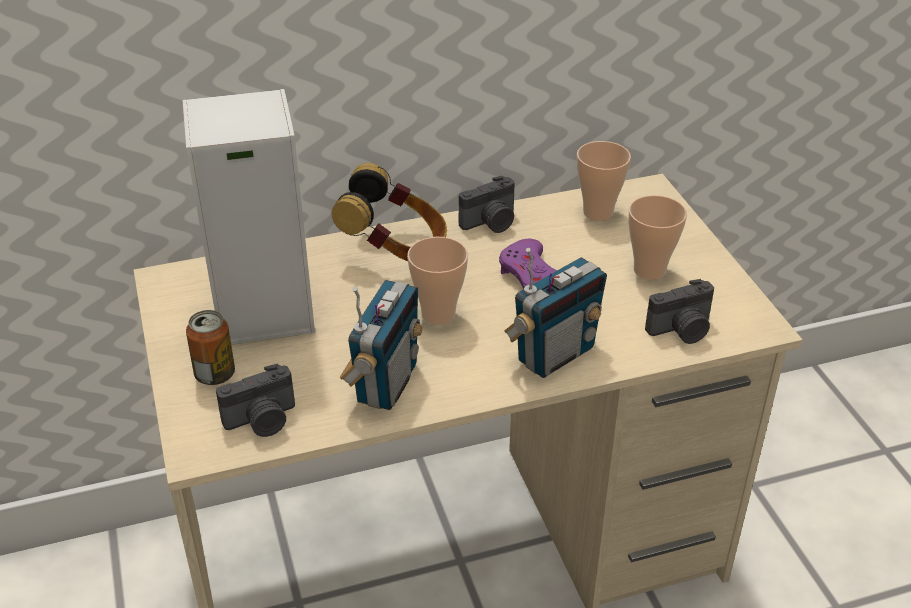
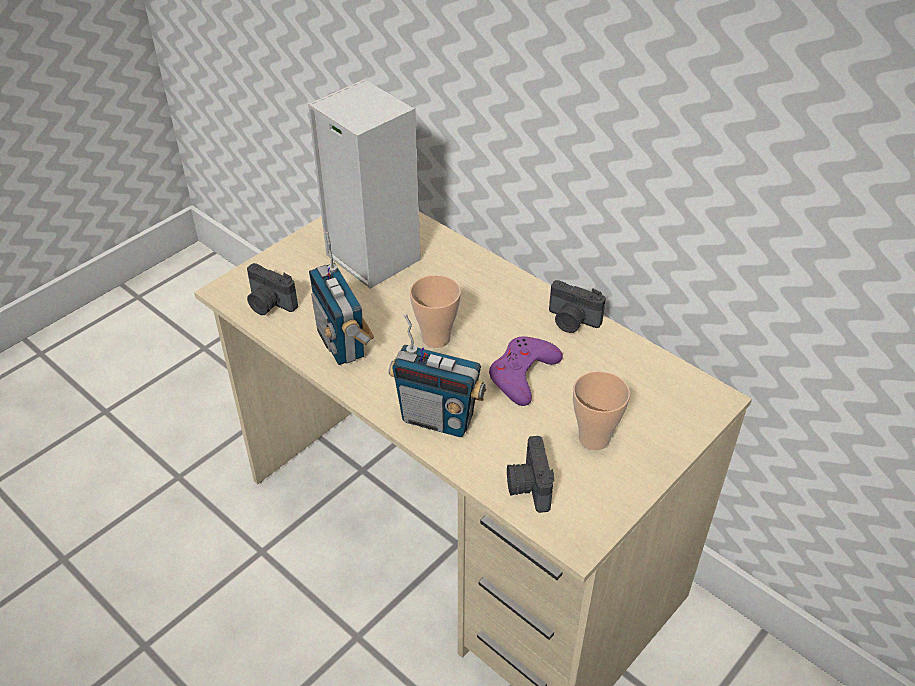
camera: 60 degrees right, 5 degrees up
can [186,310,235,385] -> none
headphones [332,163,447,261] -> none
radio [340,280,423,410] -> radio turned 75 degrees clockwise [309,232,374,365]
cup [577,141,631,221] -> none
camera [645,279,714,344] -> camera turned 45 degrees clockwise [507,436,554,513]

